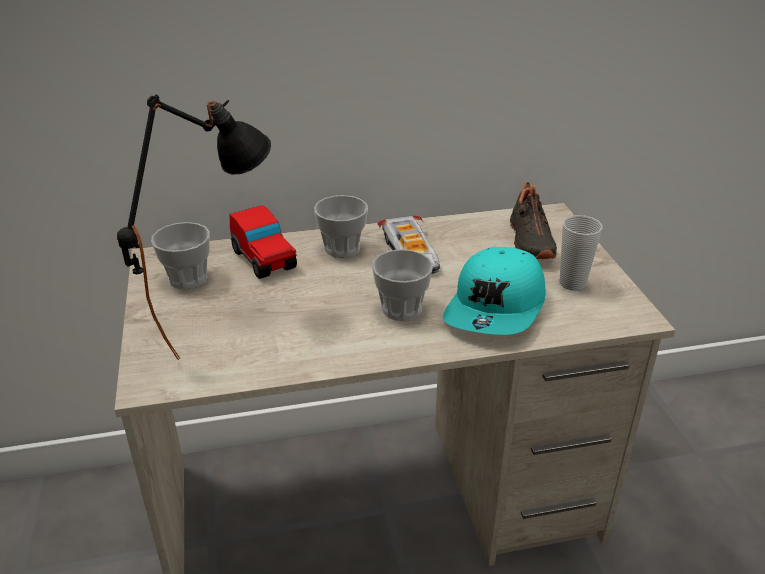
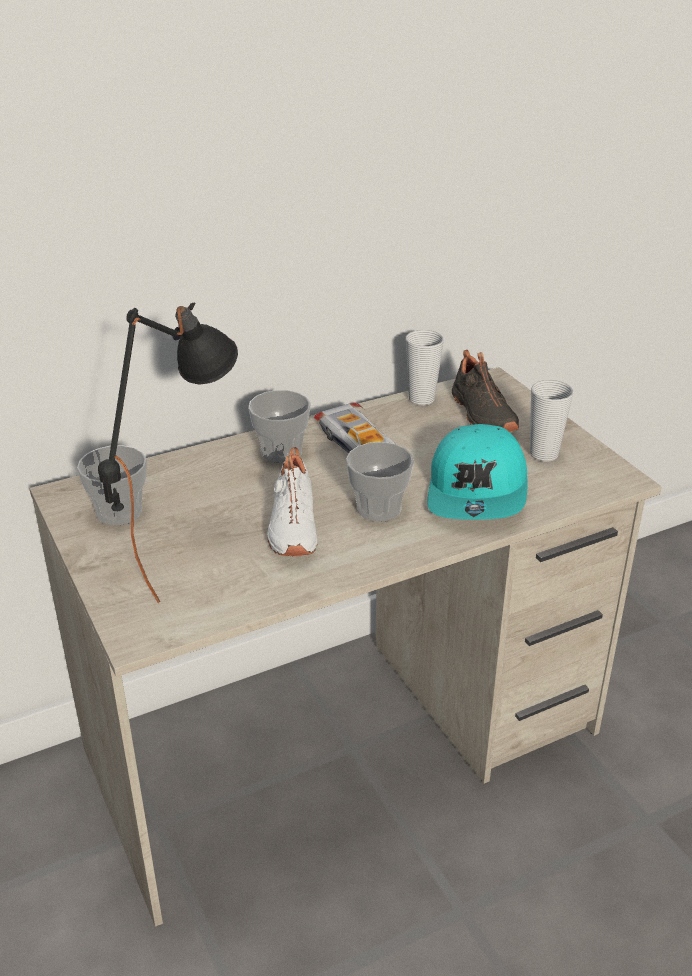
camera: 15 degrees left, 0 degrees up
toy car [229,205,297,279] -> none
none -> white shoe [267,447,317,556]
none -> cup [406,330,444,405]

